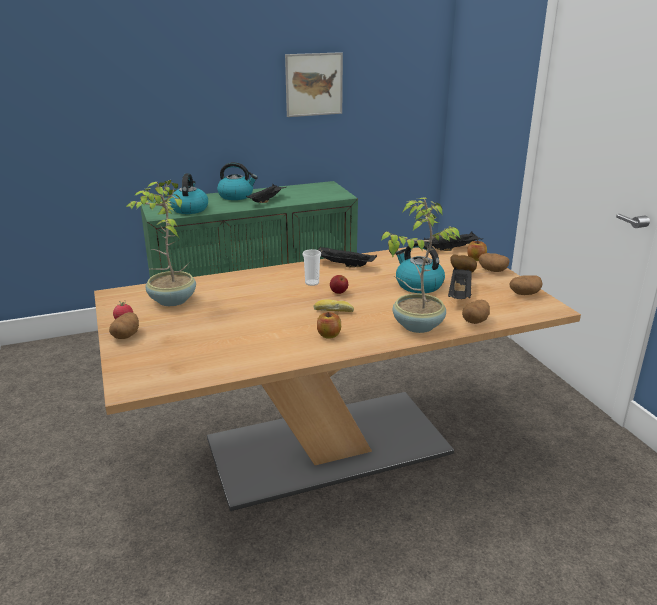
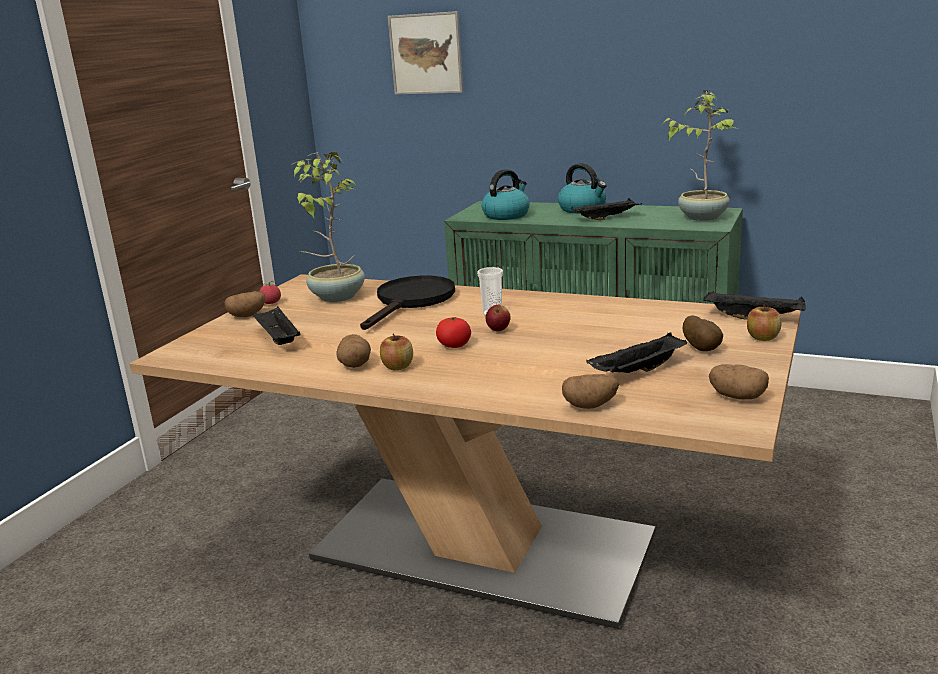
camera: 45 degrees right, 5 degrees down
picture [285,52,343,117] -> picture moved to [388,11,463,95]
bread [314,299,354,312] -> tomato [436,317,471,348]
black tray [318,247,377,268] -> black tray moved to [252,307,301,345]
potted plant [381,198,461,333] -> potted plant moved to [662,90,738,221]
kettle [395,241,445,293] -> none
potato [479,253,510,272] -> potato moved to [336,334,371,368]
none -> black frying pan [360,275,455,330]

